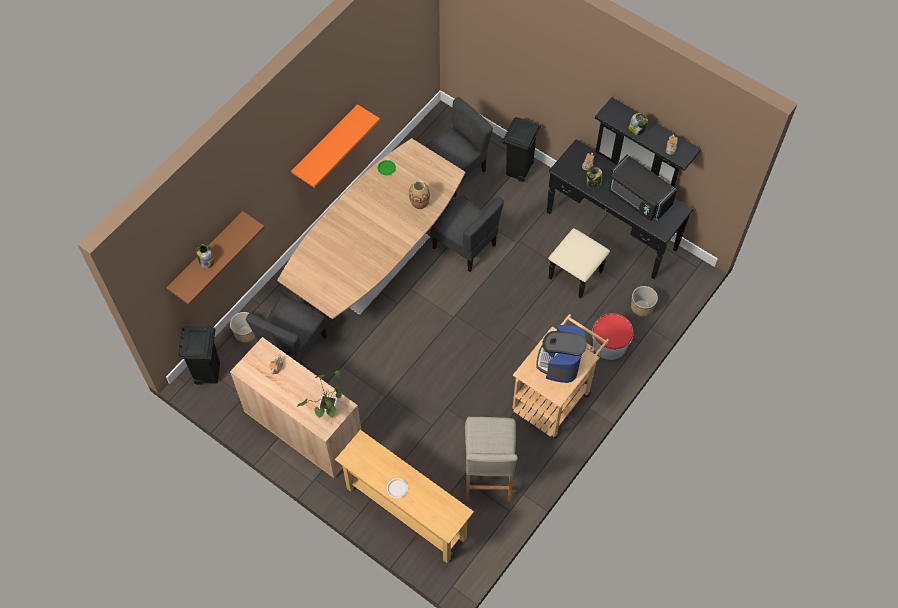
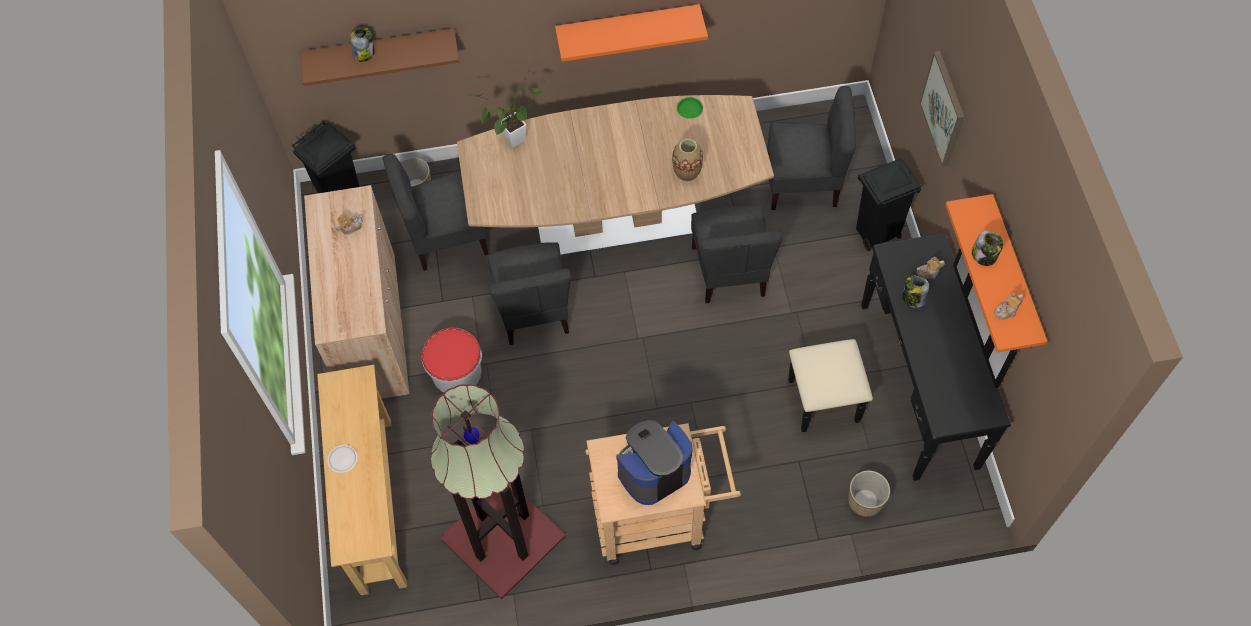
camera: 45 degrees right, 0 degrees up
potted plant [297,370,342,419] -> potted plant moved to [470,83,543,147]
beige stool [465,417,518,502] -> floor lamp [431,384,566,599]
bucket [592,313,634,360] -> bucket moved to [421,327,482,392]
black shelf [595,97,701,171] -> orange shelf [945,194,1048,353]
black microwave [608,154,677,221] -> none
none -> grey chair [486,242,571,345]
none -> picture [920,51,964,167]

